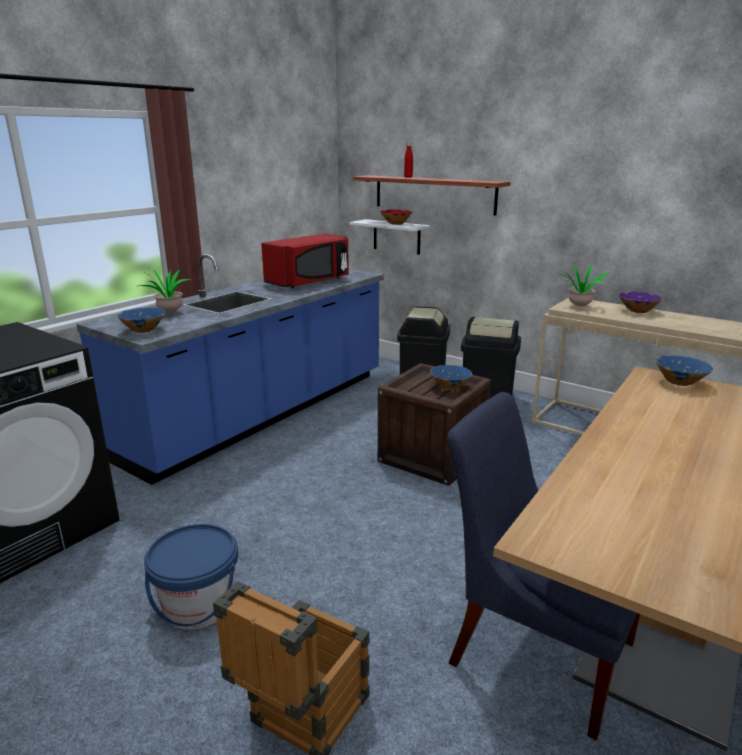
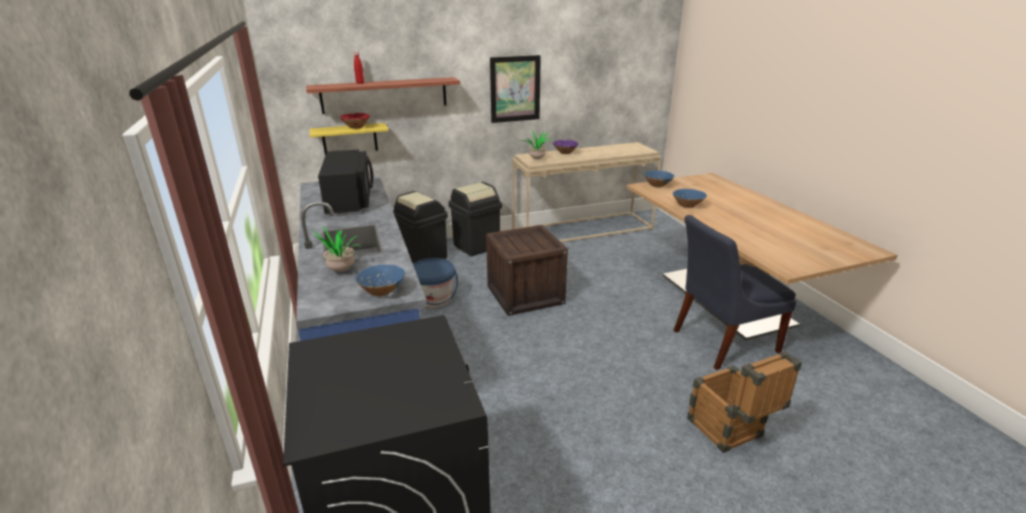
camera: 55 degrees left, 5 degrees up
blue bucket [144,524,238,630] -> blue bucket moved to [413,258,458,308]
red microwave [261,233,349,288] -> black microwave [318,150,373,214]
white shelf [350,219,430,255] -> yellow shelf [310,123,389,155]
blue bowl [430,365,472,390] -> blue bowl moved to [673,189,707,208]
none -> picture [490,55,541,123]

